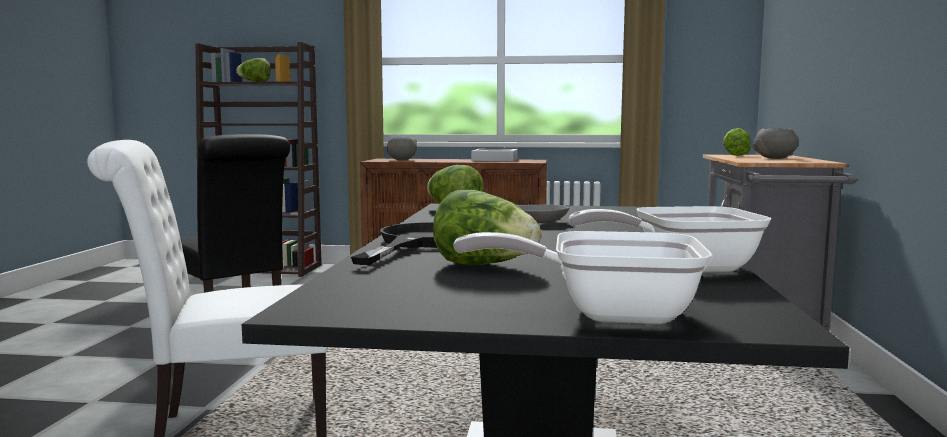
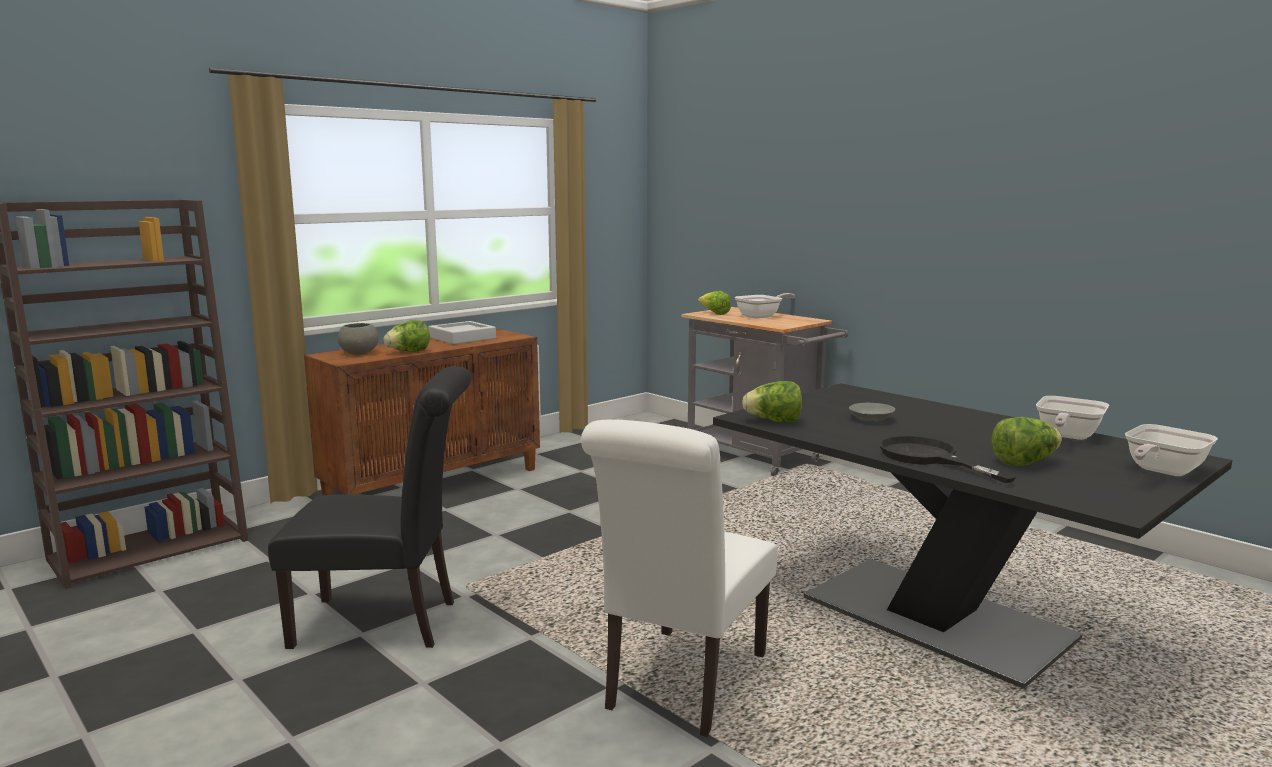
camera: 50 degrees left, 5 degrees up
lettuce [236,58,271,82] -> lettuce moved to [383,320,430,352]
grey bowl [752,128,798,159] -> frying pan [735,293,795,319]

